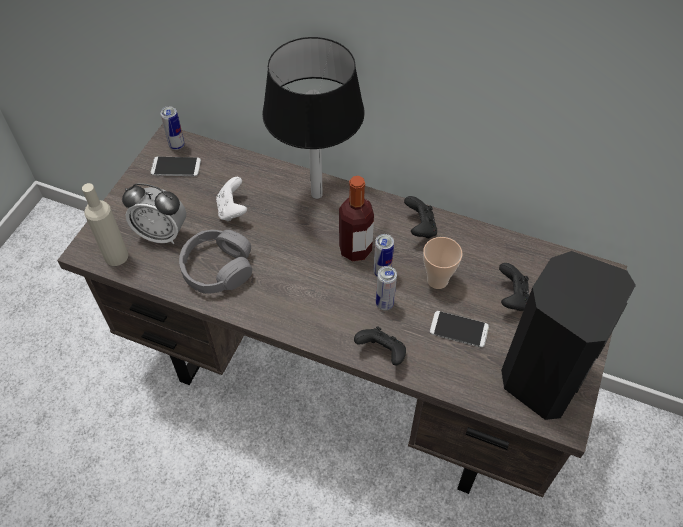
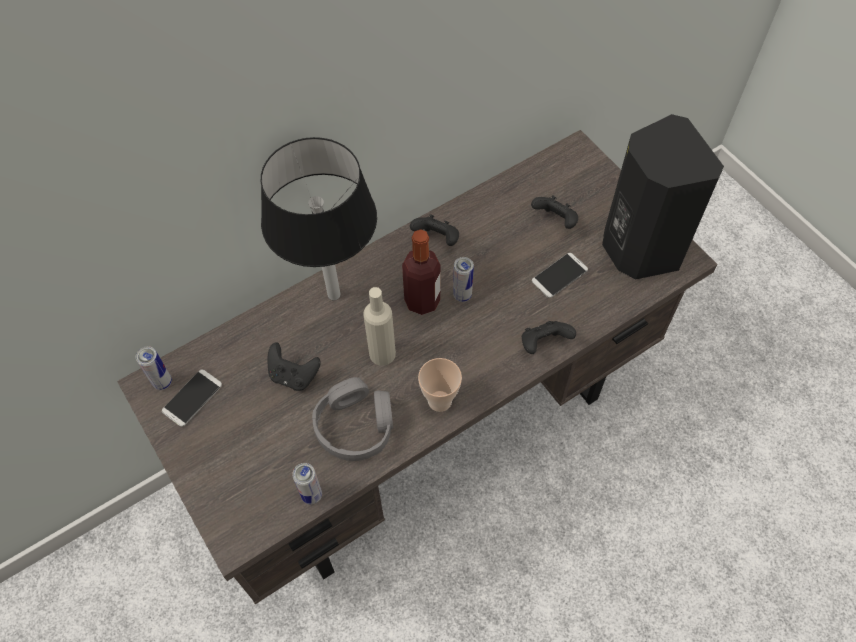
camera: 55 degrees left, 5 degrees up
beige bottle [82,183,129,266] -> beige bottle moved to [363,287,396,366]
alarm clock [122,183,186,244] -> none
white game controller [216,177,247,222] -> black game controller [267,342,321,391]
can [376,266,397,310] -> can moved to [292,463,322,504]
cup [423,237,462,289] -> cup moved to [418,358,462,412]

